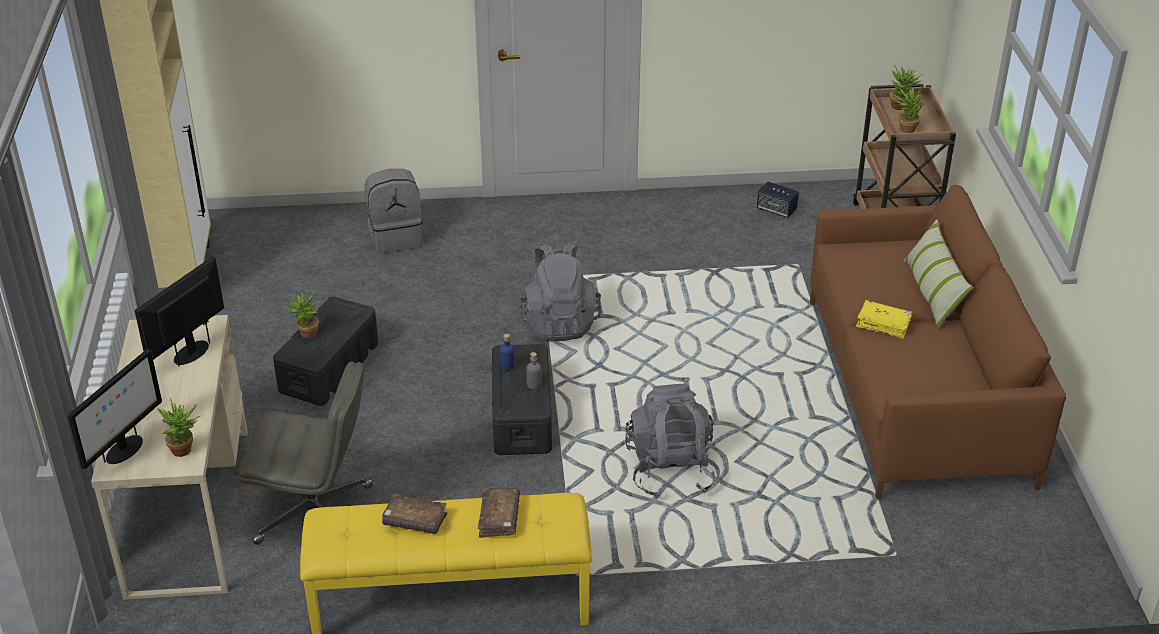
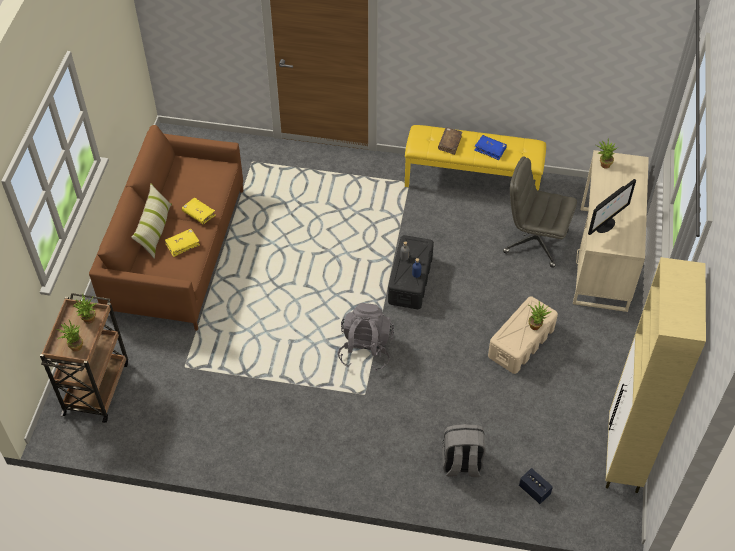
camera: 165 degrees left, 15 degrees up
monitor [68,349,162,469] -> none
black storage box [273,297,378,406] -> beige storage box [488,296,558,374]
brown book [382,494,447,534] -> blue book [474,135,507,160]
grey backpack [625,384,720,498] -> none
speaker [757,181,799,218] -> speaker moved to [519,468,553,504]
none -> yellow book [165,229,200,257]

